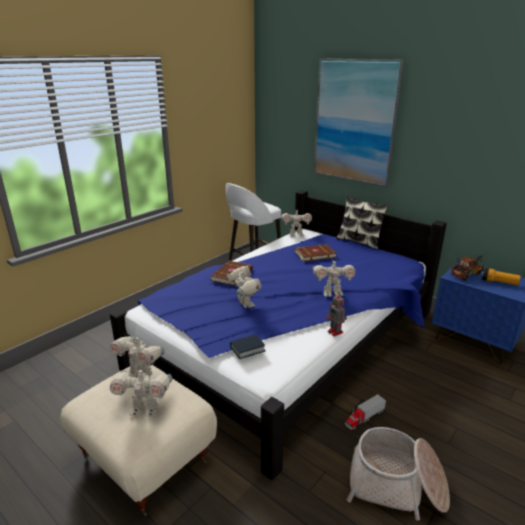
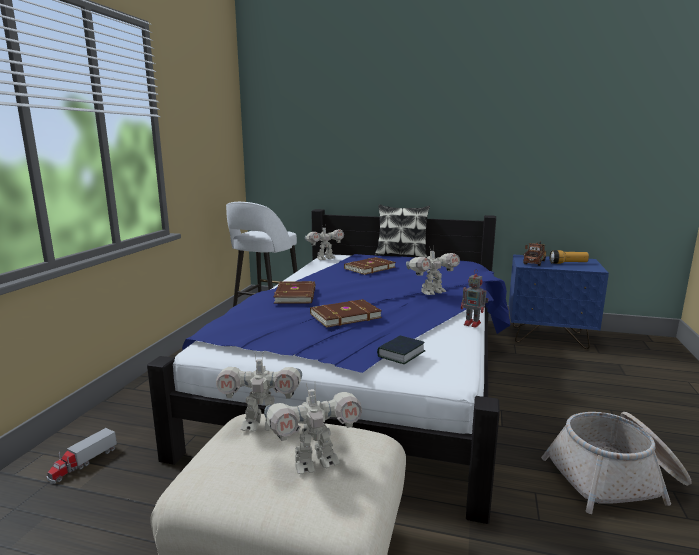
camera: 25 degrees left, 10 degrees down
toy robot [227,266,262,308] -> brown book [310,299,382,328]
picture [314,59,404,188] -> none
toy truck [345,394,386,430] -> toy truck moved to [46,428,117,483]

